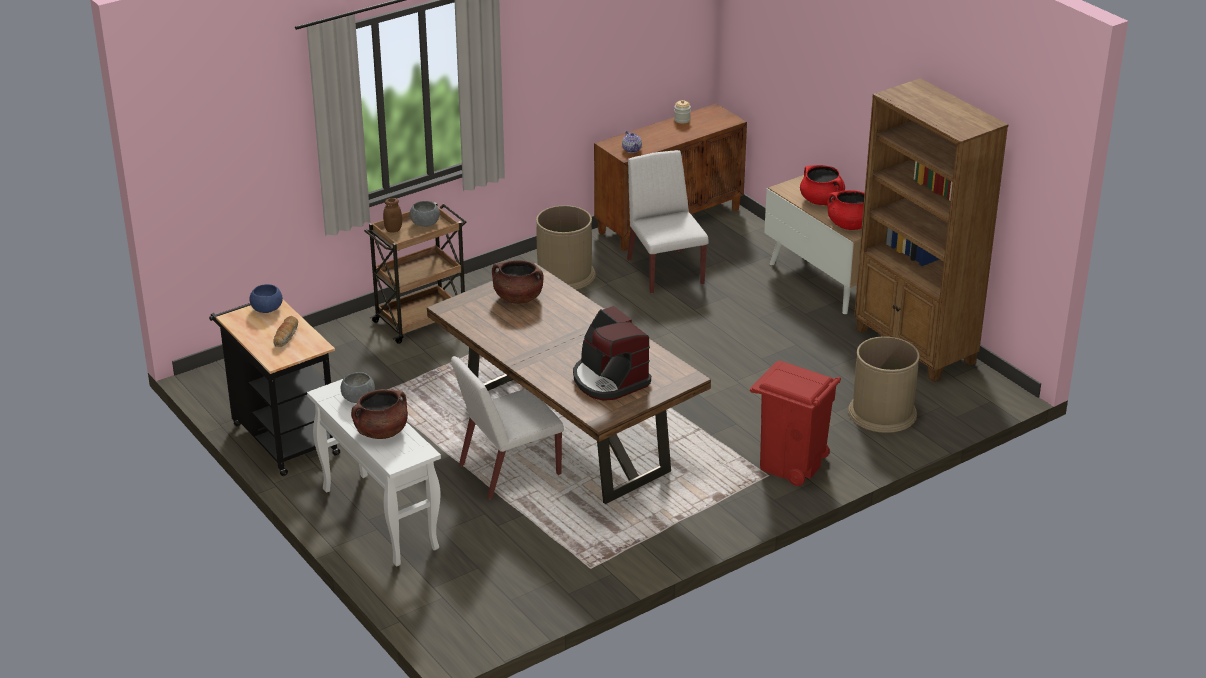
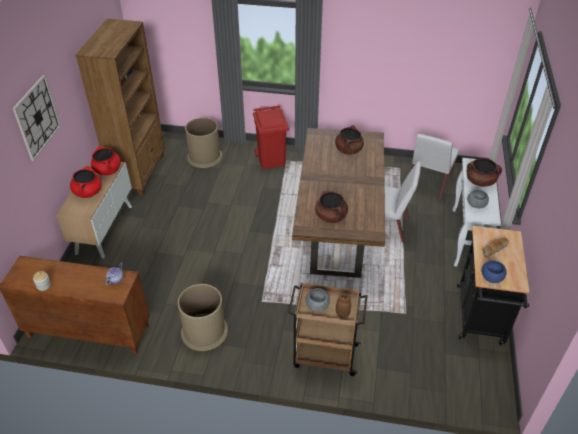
camera: 135 degrees left, 10 degrees up
coffee machine [573,306,651,401] -> brown cooking pot [335,125,364,155]
white chair [627,150,709,294] -> white chair moved to [411,134,459,200]
none -> wall clock [12,75,61,161]

